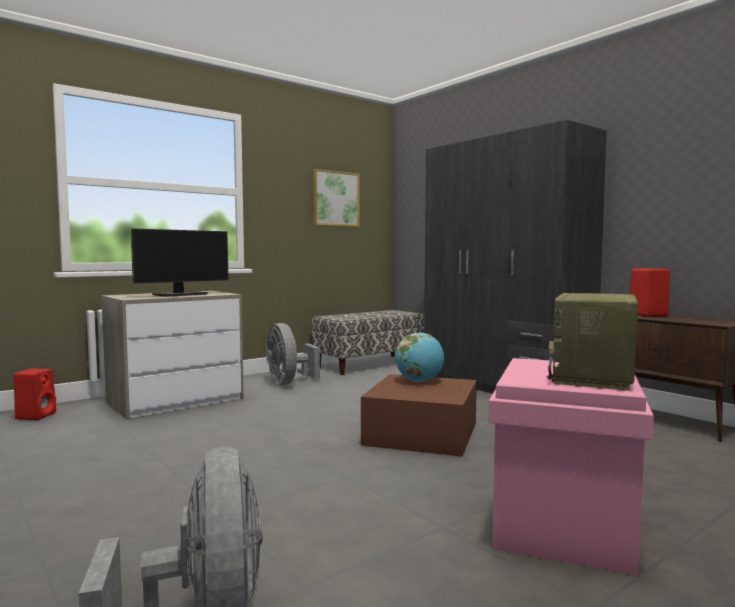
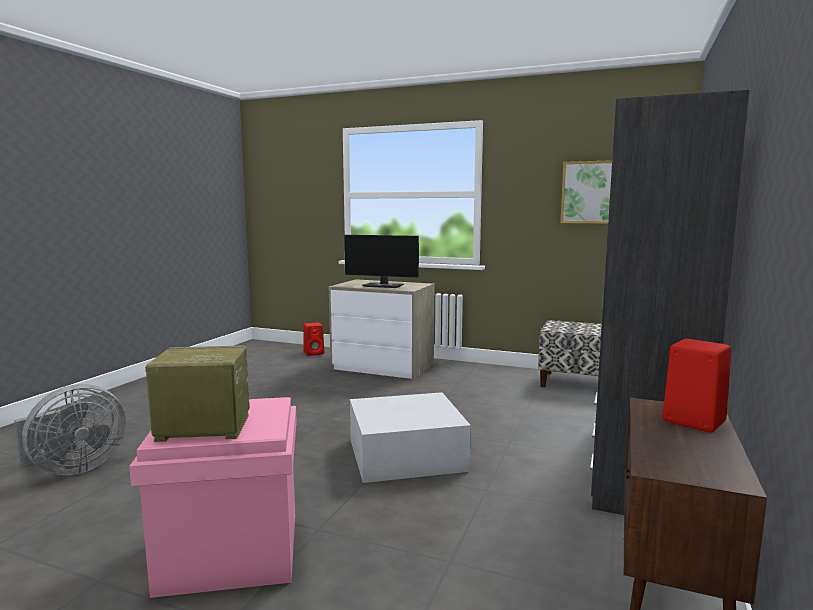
camera: 60 degrees right, 5 degrees up
grey fan [266,323,320,385] -> none
brown storage box [361,374,477,457] -> white storage box [350,392,471,483]
globe [395,332,444,382] -> none

